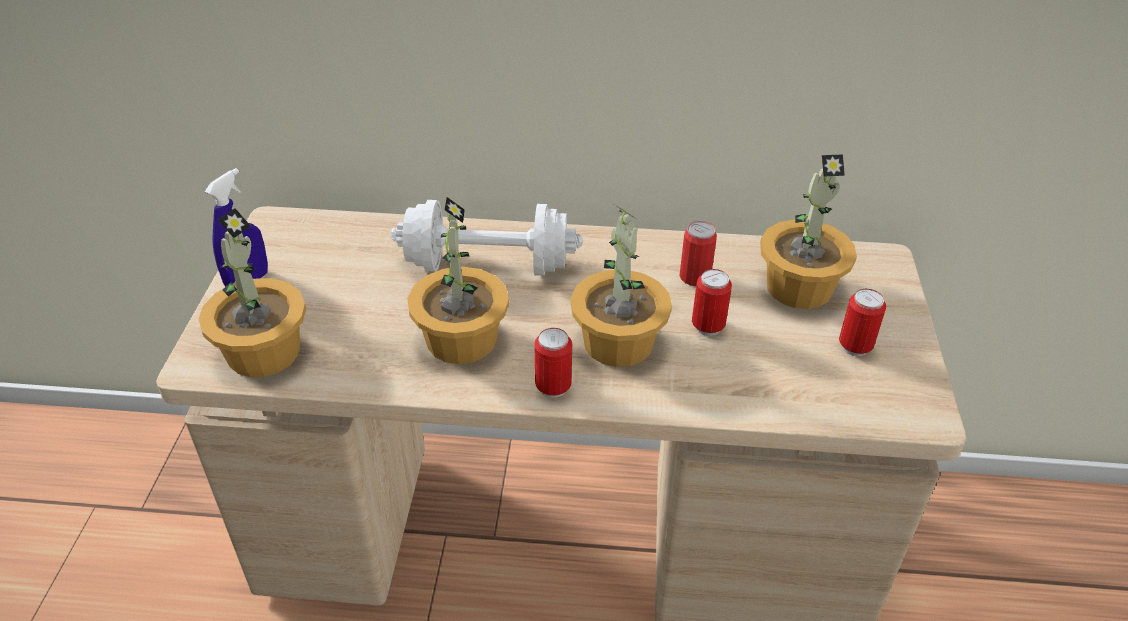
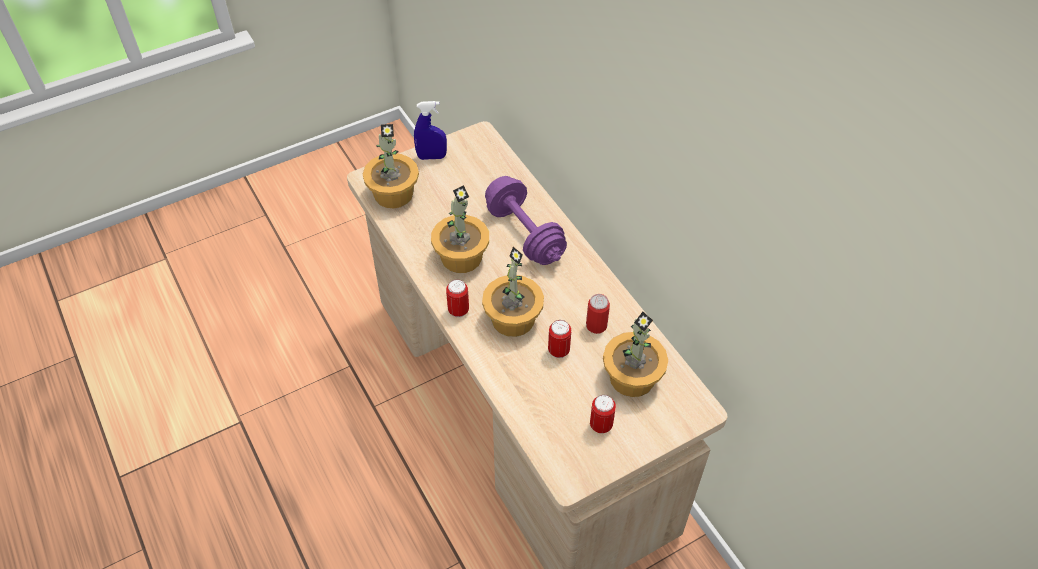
camera: 55 degrees right, 10 degrees up
white dumbbell [391,200,583,276] -> purple dumbbell [485,176,567,265]

